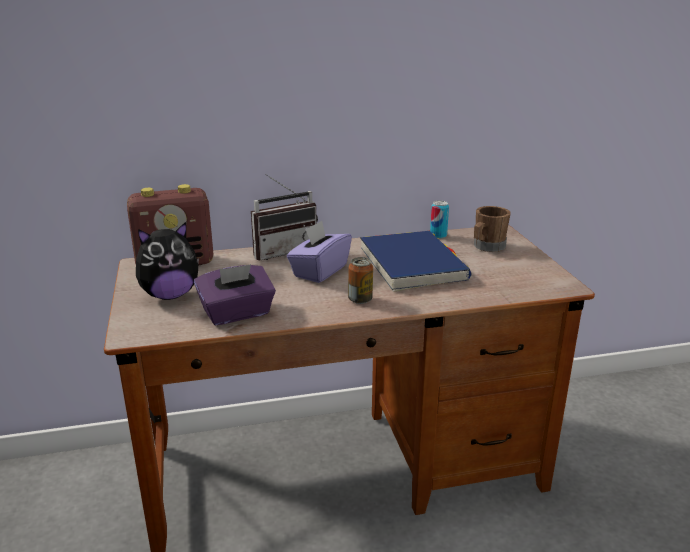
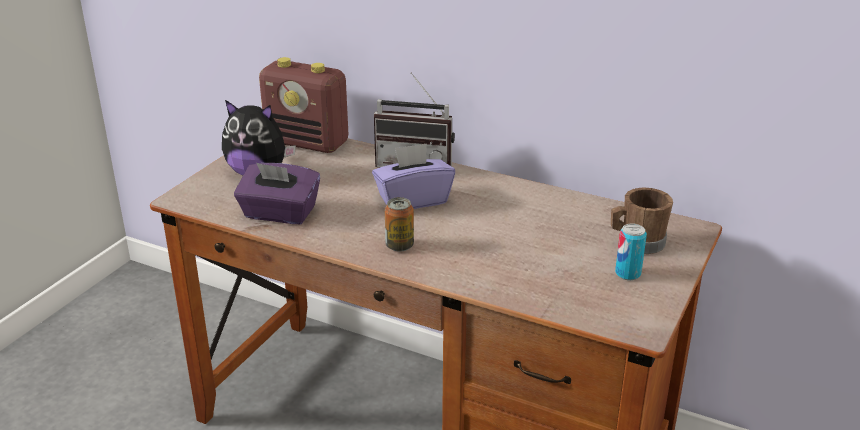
camera: 40 degrees right, 5 degrees up
blue book [360,231,472,292] -> none
can [430,201,449,239] -> can moved to [615,224,647,280]

